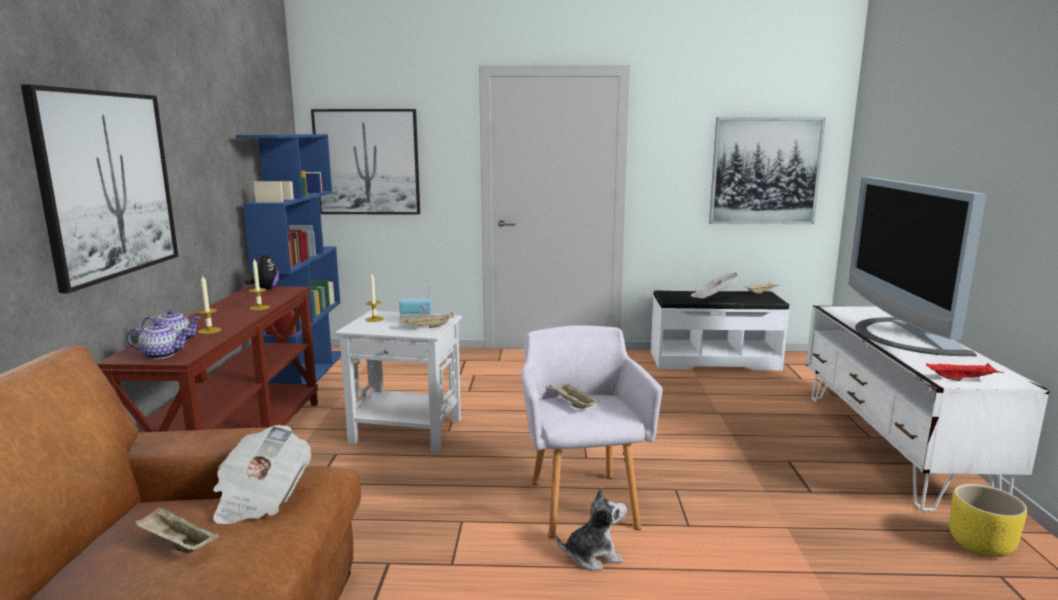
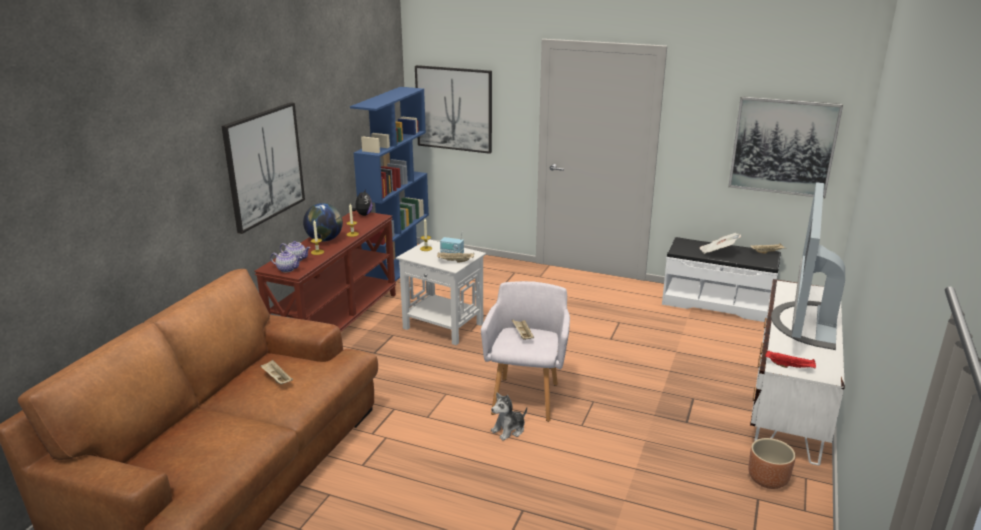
camera: 20 degrees right, 10 degrees up
newspaper [213,425,311,524] -> none
plush toy [556,487,627,570] -> plush toy turned 135 degrees clockwise [491,393,527,441]
yellow planter [949,484,1027,557] -> brown planter [749,438,796,489]
none -> globe [303,203,343,242]

